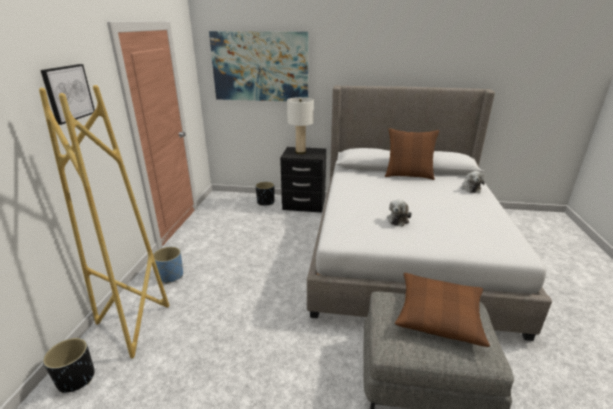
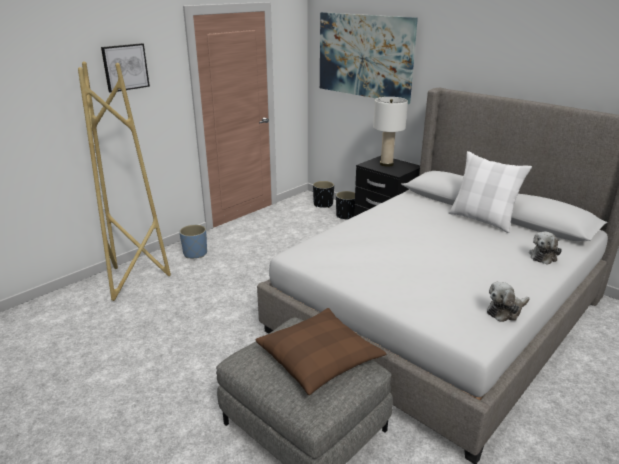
camera: 35 degrees right, 0 degrees up
black planter [43,338,94,393] -> black planter moved to [313,181,334,208]
brown pillow [385,128,439,180] -> white pillow [448,151,532,233]
plush toy [387,200,412,227] -> plush toy moved to [487,282,529,322]

